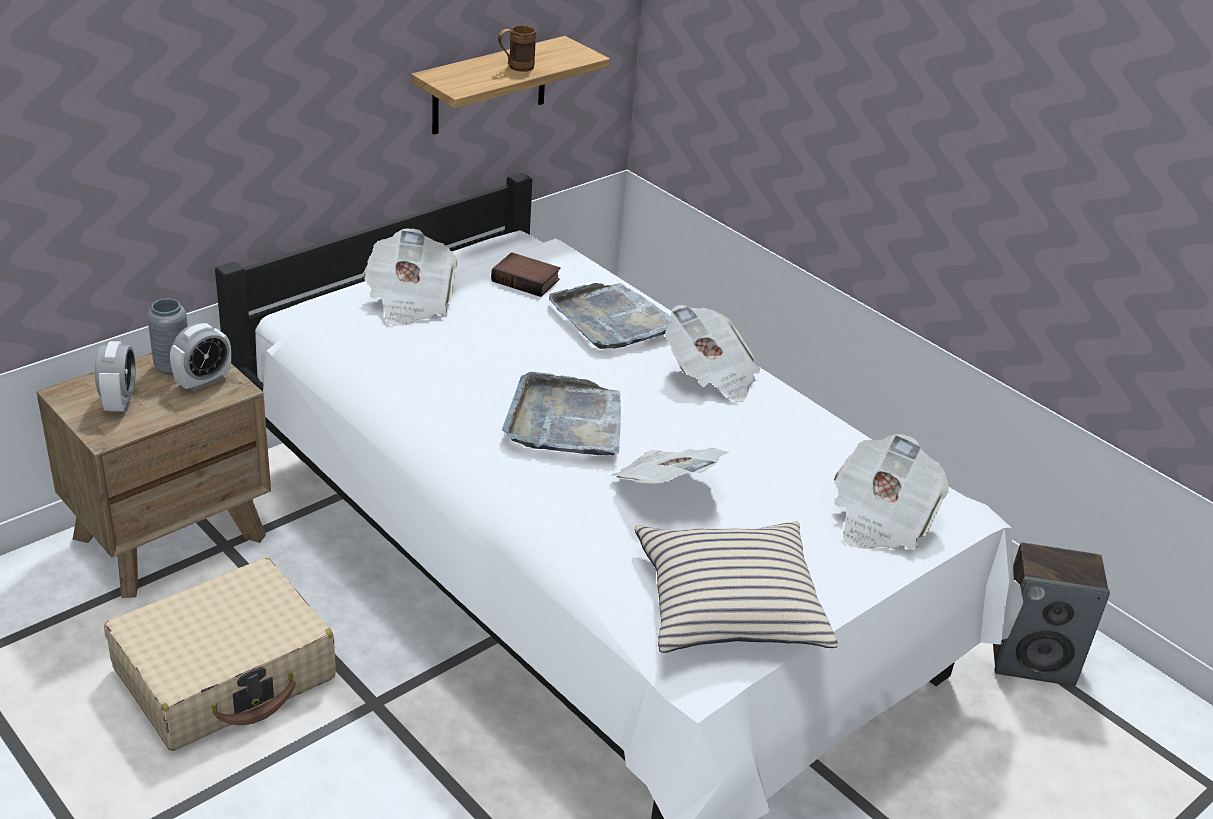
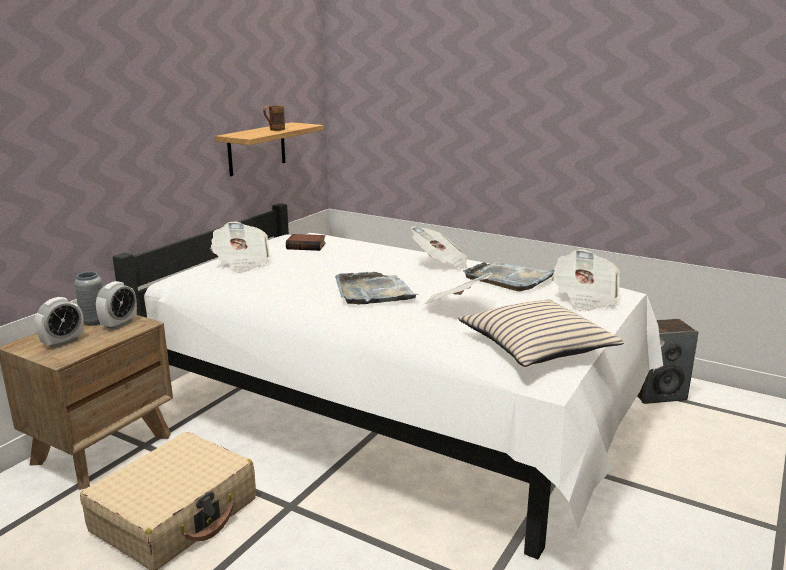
camera: 15 degrees left, 15 degrees down
alarm clock [95,341,136,412] -> alarm clock turned 60 degrees clockwise [35,297,84,348]
grey tray [549,283,672,349] -> grey tray moved to [463,262,554,291]

